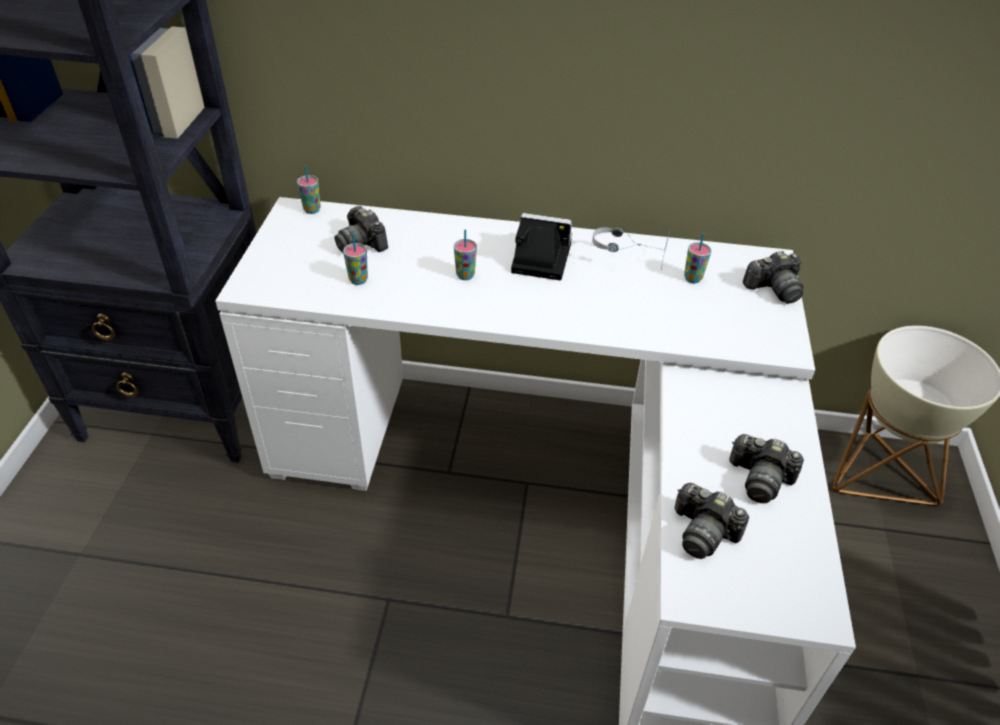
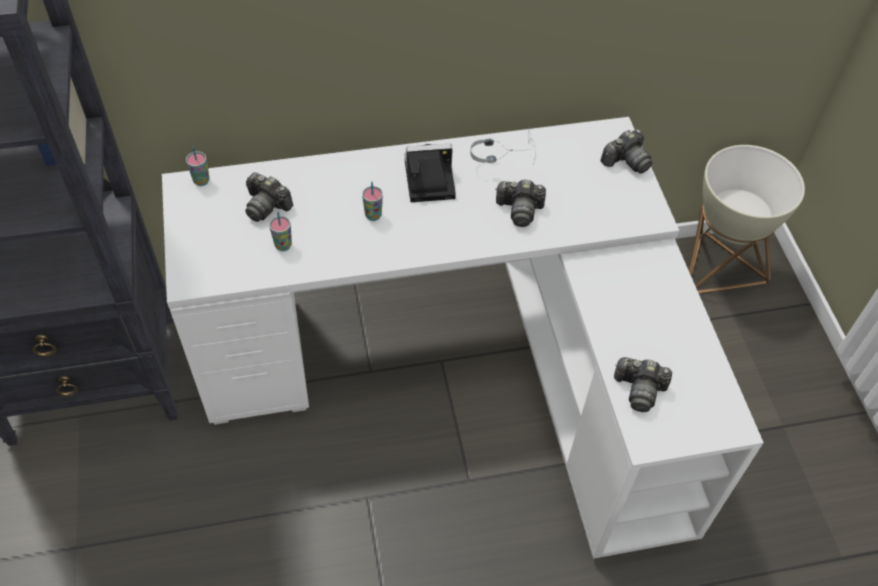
camera: 20 degrees left, 10 degrees up
cup [684,233,711,283] -> none
camera [729,434,804,503] -> camera moved to [495,180,546,227]

